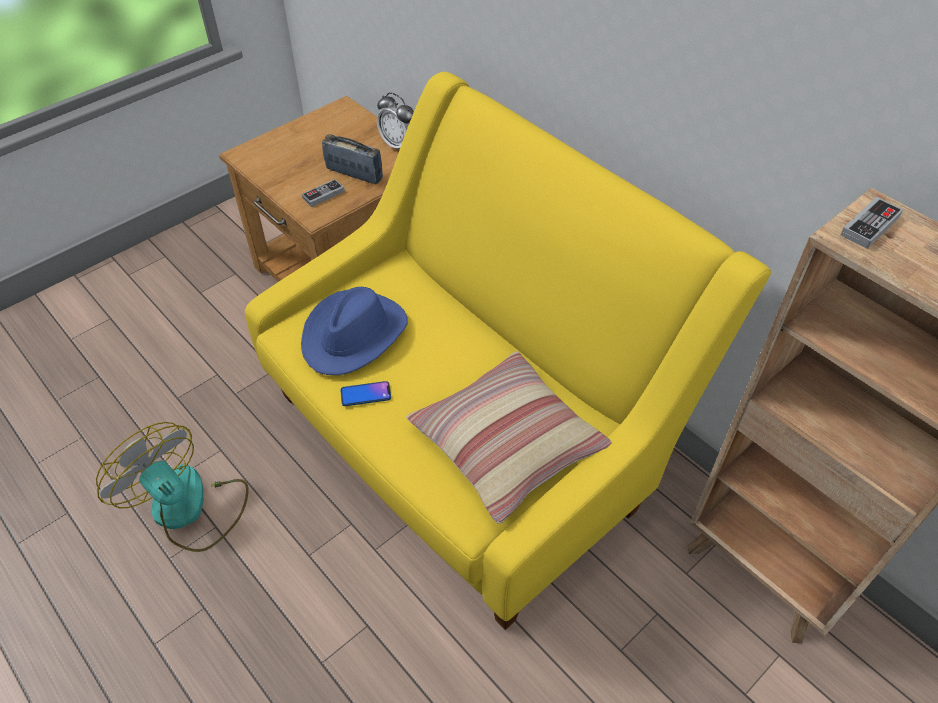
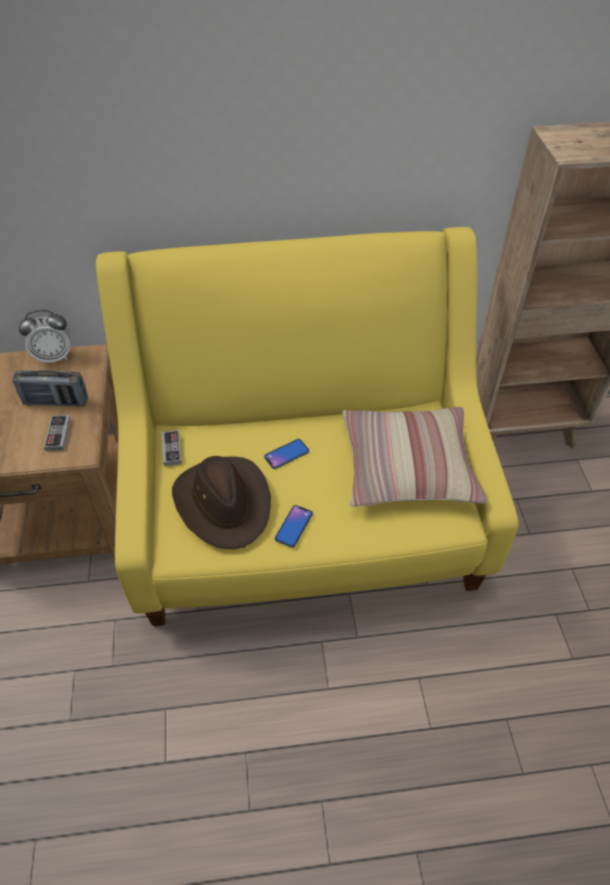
camera: 55 degrees left, 0 degrees up
fan [96,422,249,552] -> none
blue hat [301,287,408,375] -> brown hat [172,456,271,549]
radio [322,134,383,184] -> radio turned 150 degrees counterclockwise [13,370,88,407]
game controller [840,197,903,249] -> game controller moved to [162,430,182,466]
none -> phone [264,439,309,469]

